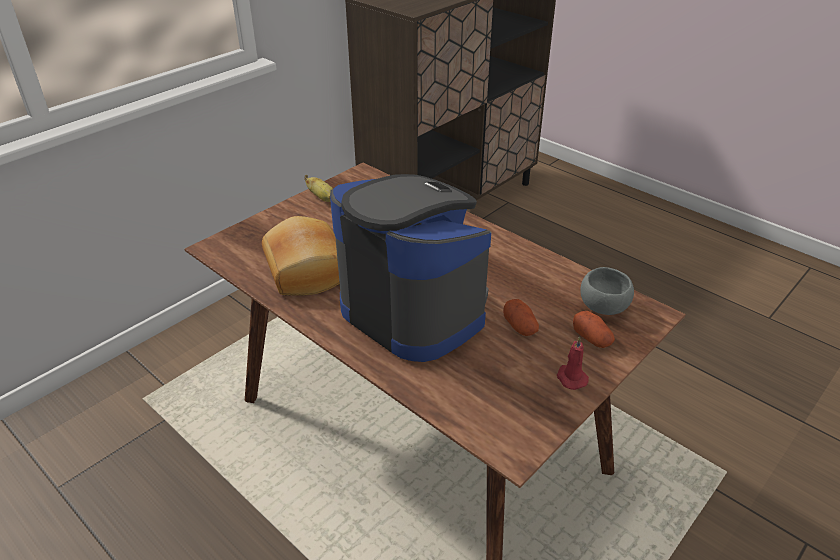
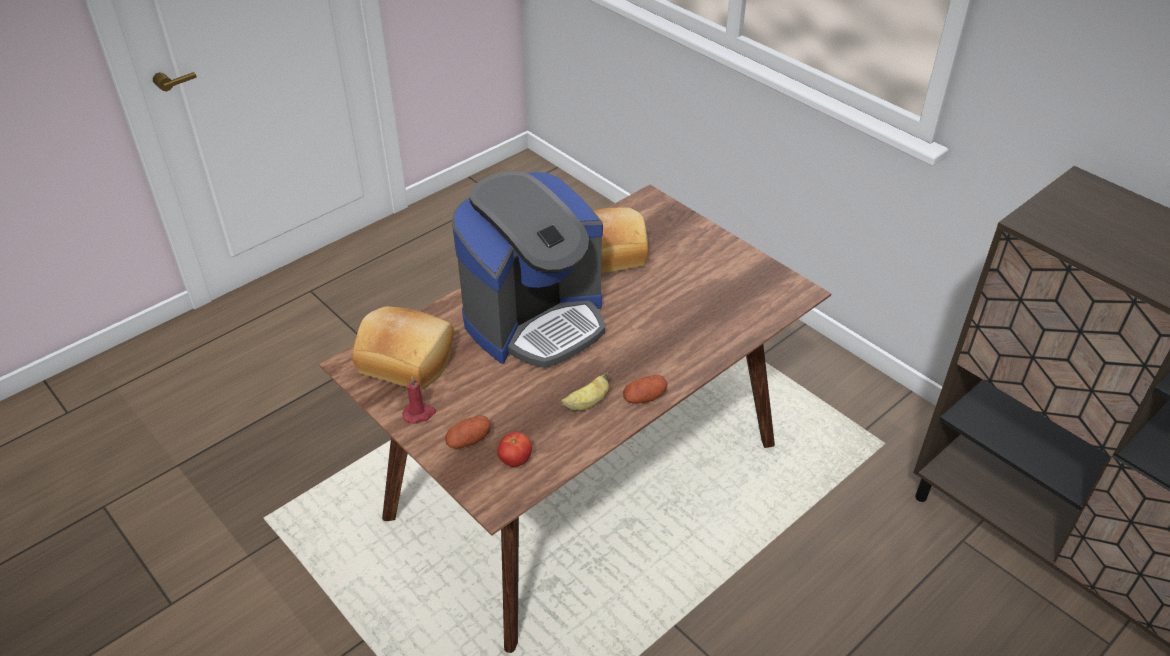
camera: 95 degrees right, 5 degrees up
banana [304,175,333,202] -> banana moved to [561,372,609,411]
potato [503,299,539,336] -> potato moved to [623,375,668,404]
grey bowl [580,267,634,315] -> tomato [497,432,532,467]
none -> bread [352,306,454,390]

